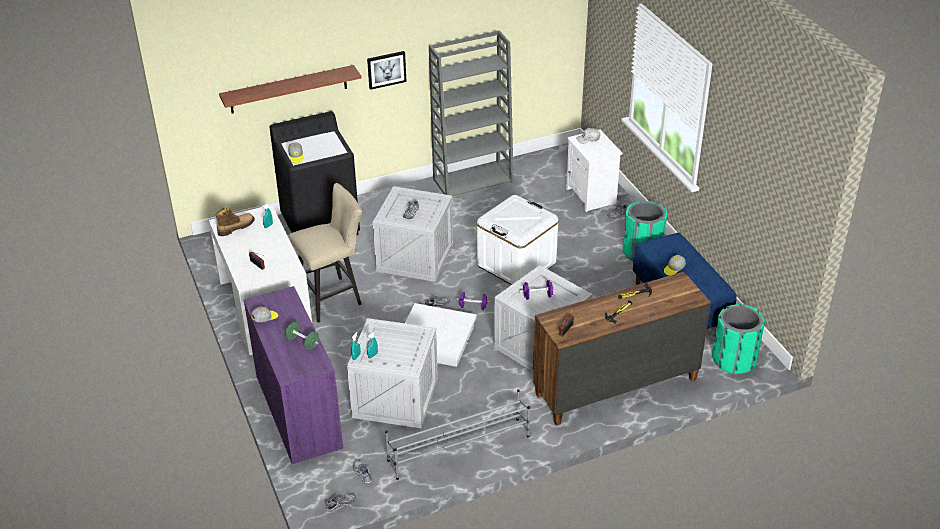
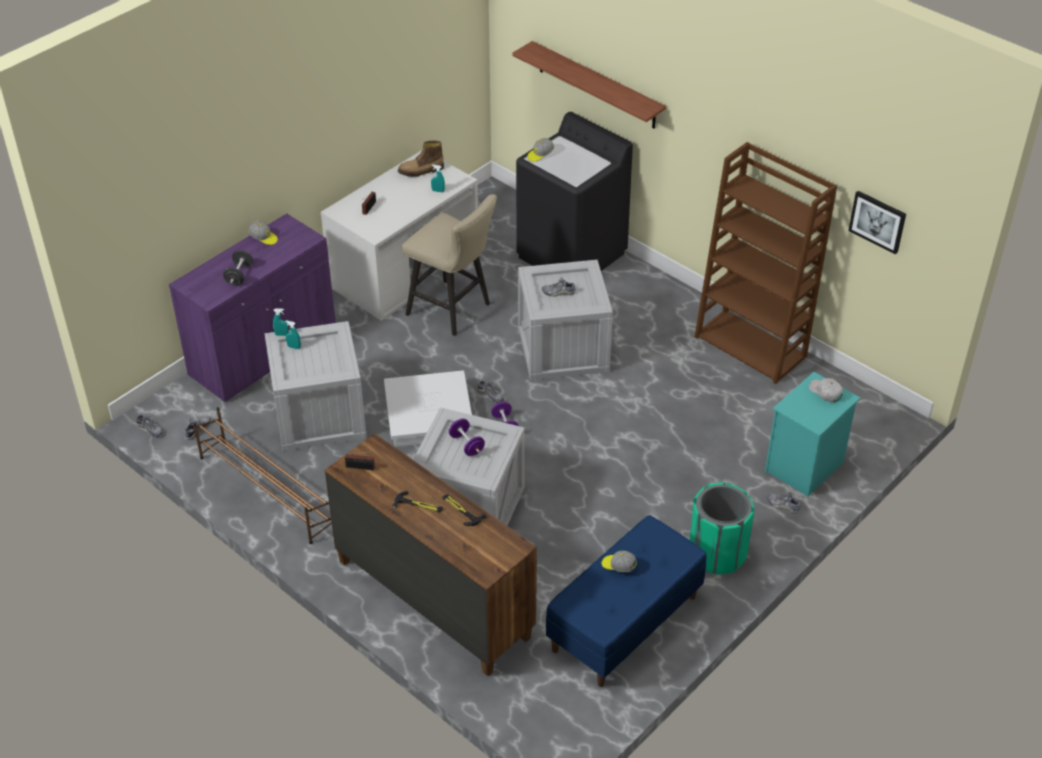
camera: 65 degrees right, 5 degrees up
boot [216,207,255,236] -> boot turned 135 degrees clockwise [398,140,444,177]
green dumbbell [286,322,319,350] -> black dumbbell [223,250,253,286]
picture [367,51,406,90] -> picture moved to [848,191,906,254]
grey shoe rack [385,389,530,480] -> brown shoe rack [193,407,332,544]
grey bookcase [429,30,514,196] -> brown bookcase [694,142,837,384]
white storage box [477,195,558,285] -> none
white nightstand [566,129,623,212] -> turquoise nightstand [765,372,860,496]
green trash can [712,304,765,374] -> none

